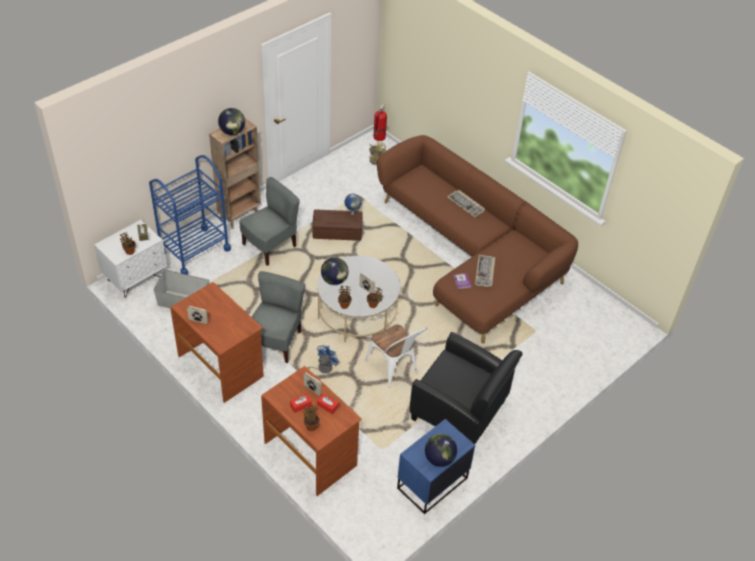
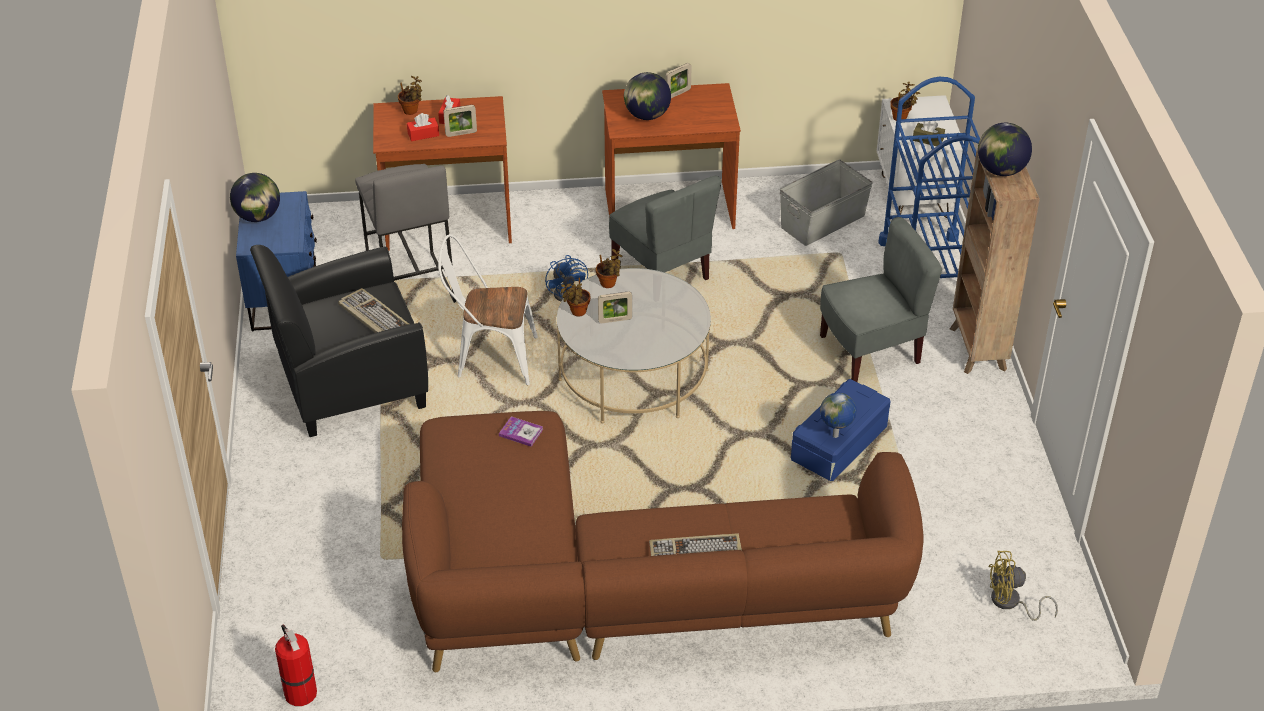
camera: 130 degrees right, 5 degrees down
grey chair [240,177,300,266] -> grey chair turned 105 degrees counterclockwise [820,217,942,382]
brown storage box [312,209,363,241] -> blue storage box [791,379,891,481]
globe [321,257,348,285] -> globe moved to [624,72,671,120]
fire extinguisher [374,104,387,141] -> fire extinguisher moved to [275,624,317,706]
keyboard [475,255,495,287] -> keyboard moved to [338,288,409,333]
none -> grey stool [355,164,456,303]

